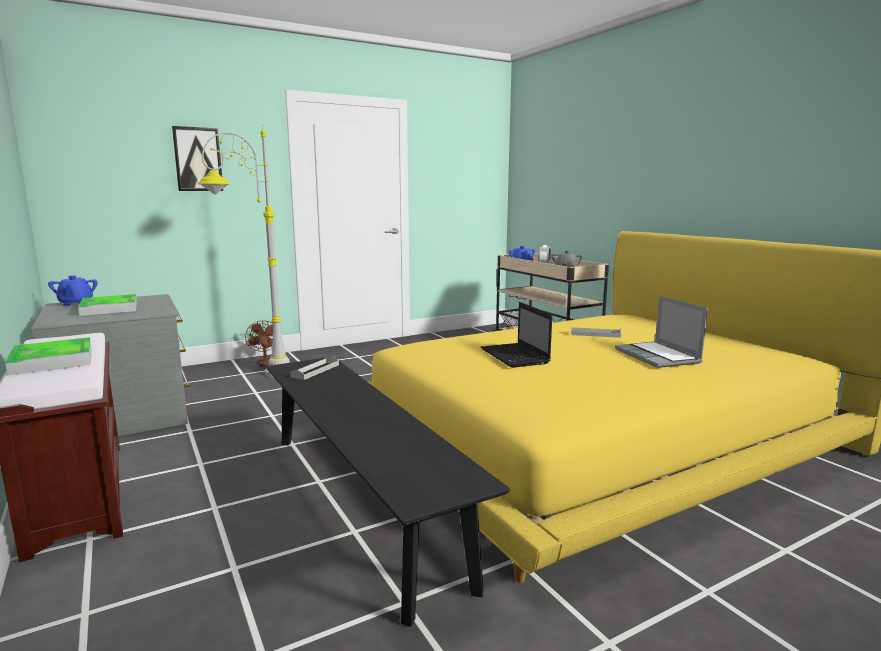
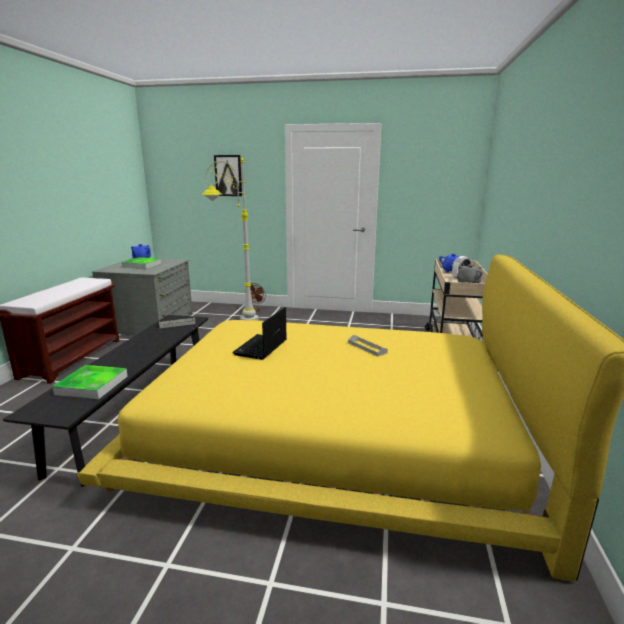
camera: 40 degrees right, 5 degrees up
tray [5,337,92,376] -> tray moved to [52,365,128,399]
laptop [615,295,708,368] -> none

